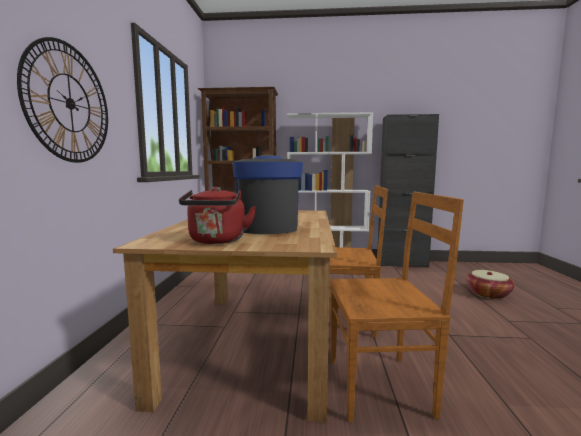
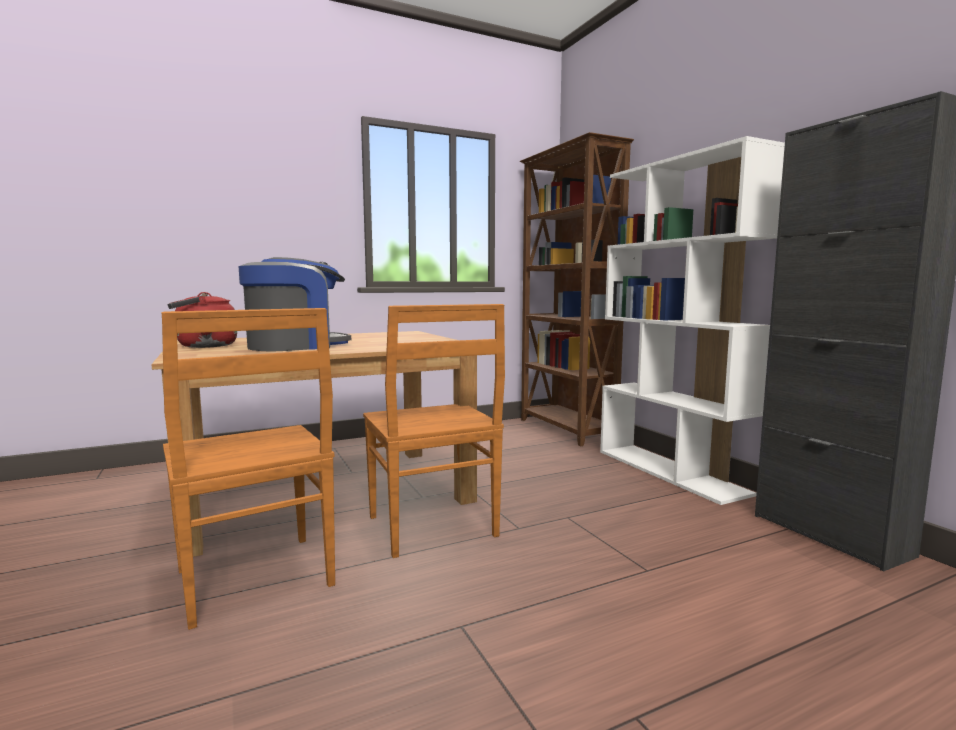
camera: 60 degrees right, 0 degrees up
wall clock [17,37,108,163] -> none
basket [466,270,515,299] -> none

